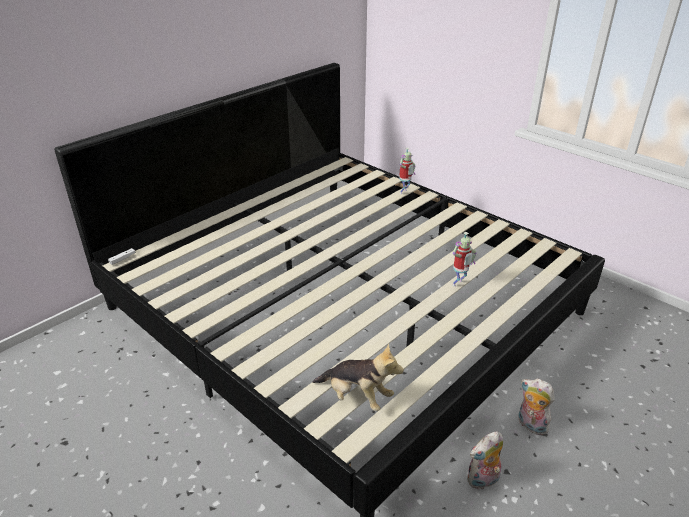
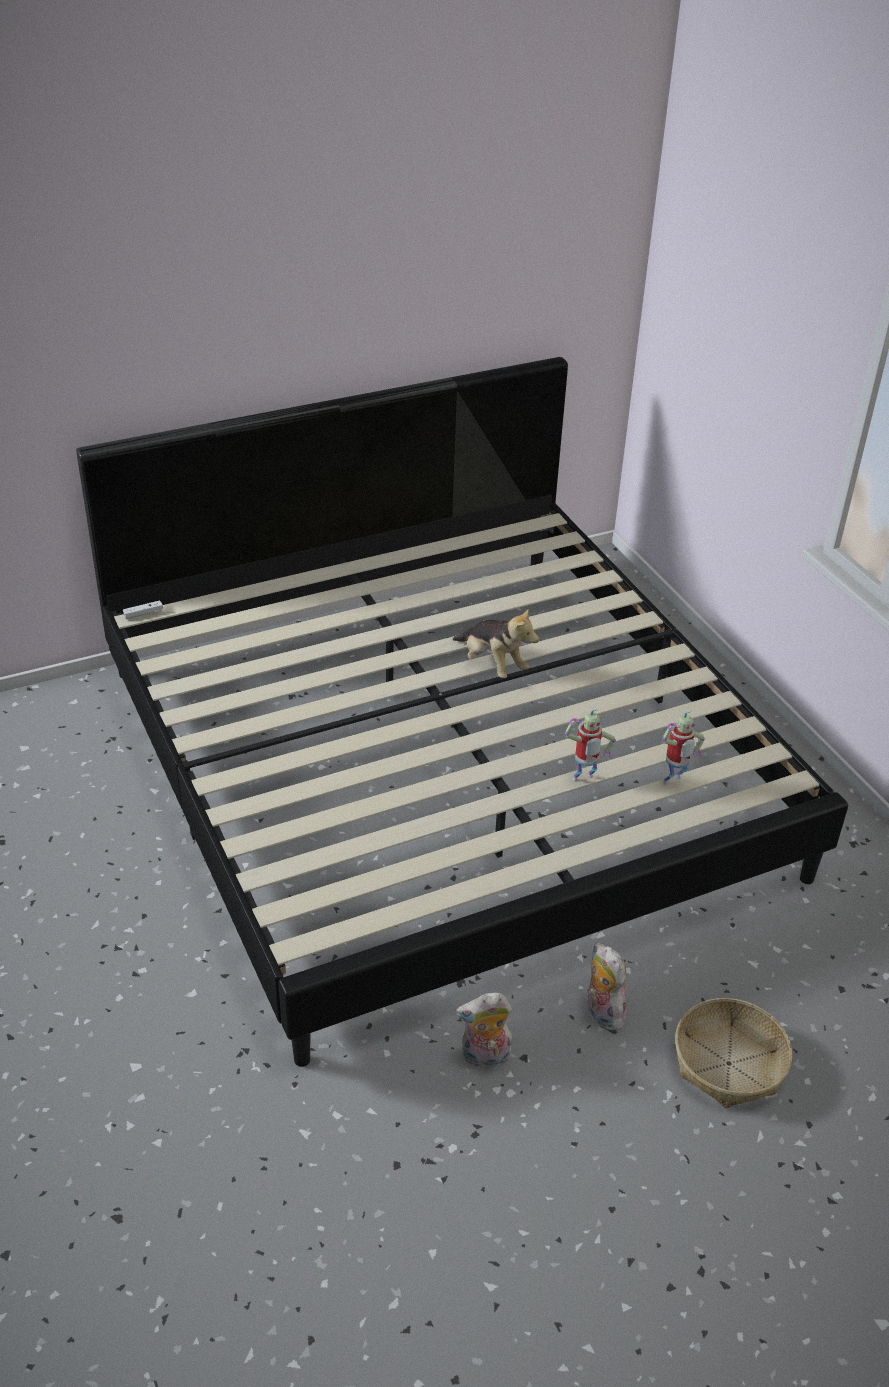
camera: 20 degrees right, 5 degrees up
plush toy [312,343,404,411] -> plush toy moved to [453,607,539,678]
toy robot [399,148,416,194] -> toy robot moved to [662,708,705,785]
none -> basket [675,998,792,1108]

